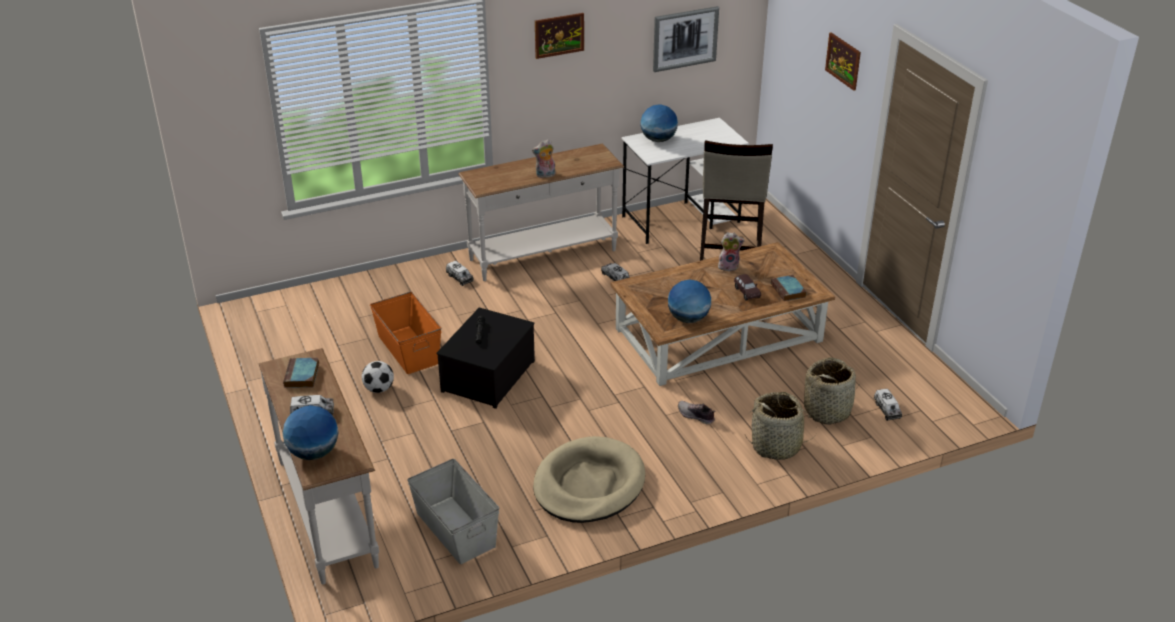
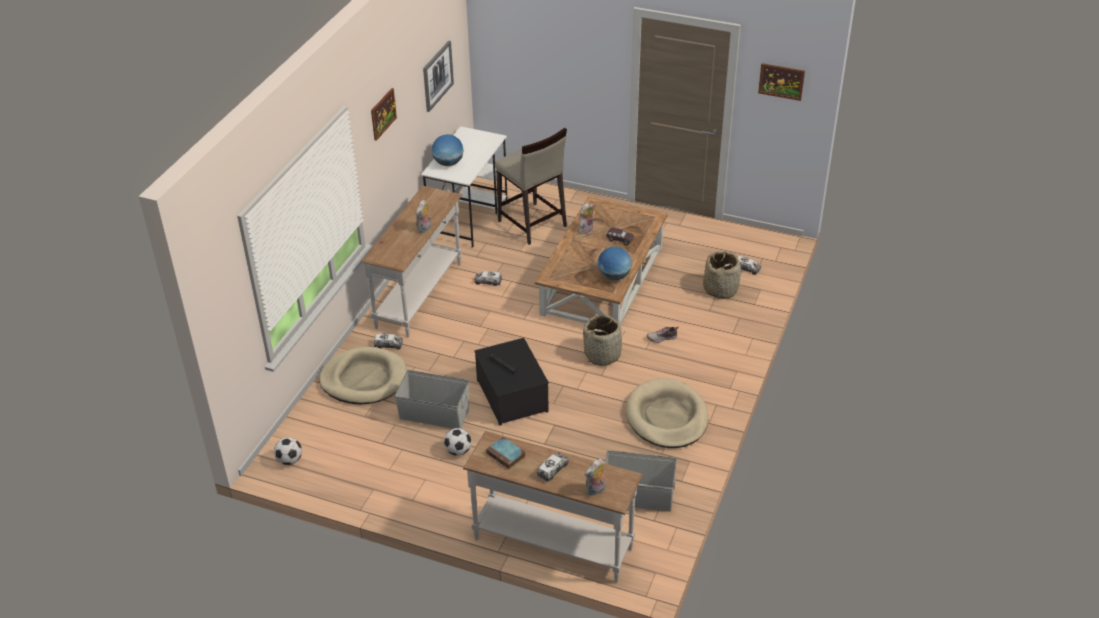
camera: 45 degrees left, 5 degrees up
globe [283,405,339,460] -> plush toy [584,458,606,496]
orange storage box [370,292,442,374] -> grey storage box [395,370,469,429]
basket [745,392,817,460] -> basket moved to [583,314,623,366]
book [771,275,807,301] -> none
picture [825,33,861,91] -> picture moved to [758,63,805,101]
none -> football [274,437,302,465]
none -> beige dog bed [319,347,407,404]

